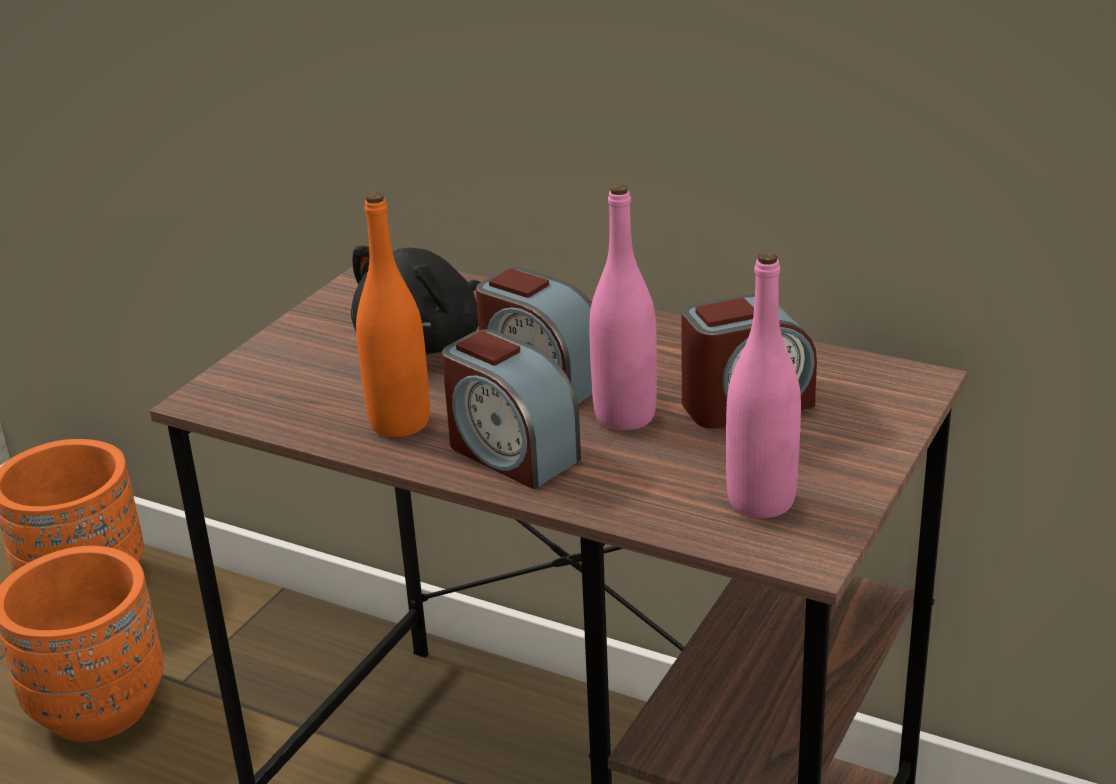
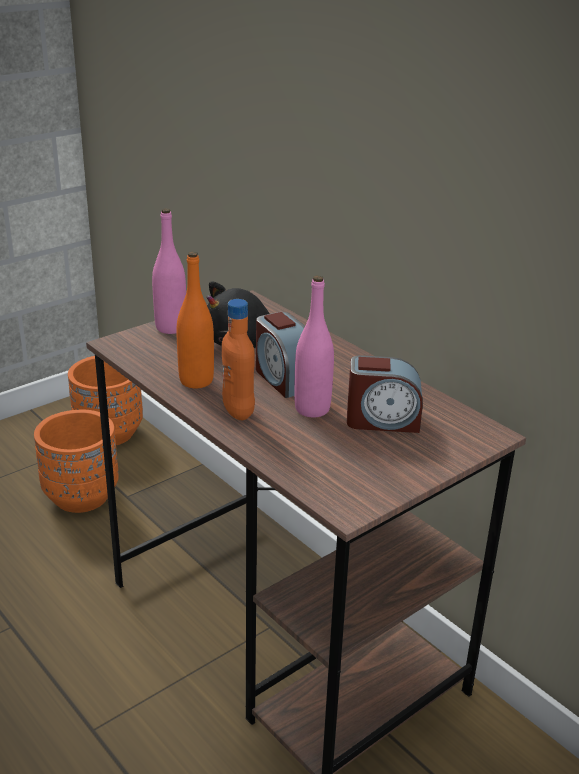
camera: 20 degrees right, 0 degrees up
alarm clock [442,329,581,489] -> orange bottle [222,299,255,420]
pink bottle [726,251,801,518] -> pink bottle moved to [152,208,186,334]

